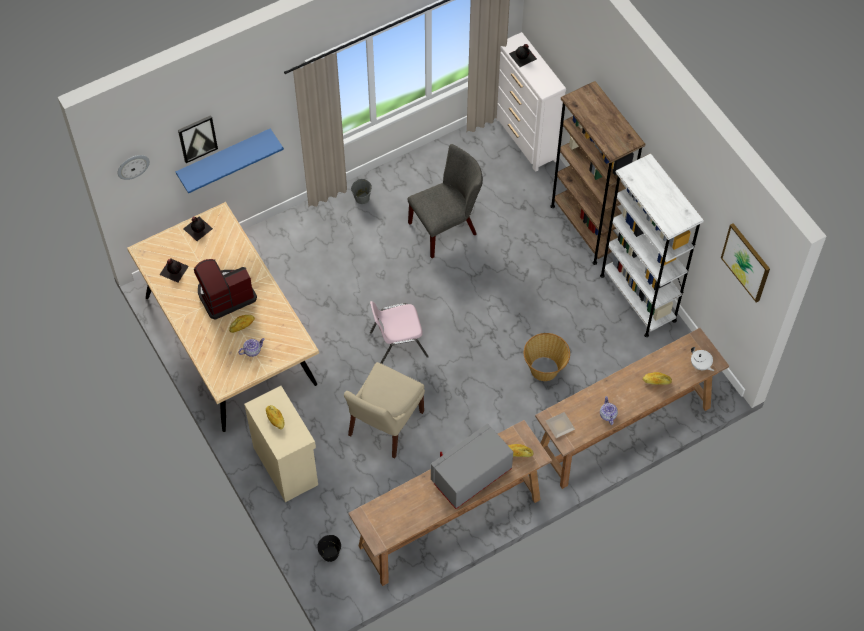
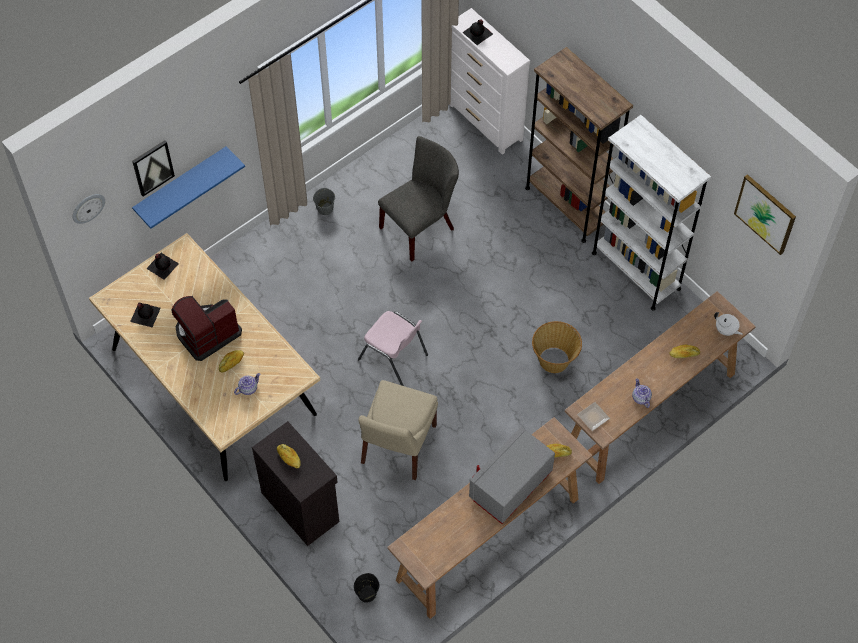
camera: 10 degrees left, 0 degrees up
beige cabinet [244,386,318,502] -> black cabinet [252,421,339,546]
pink chair [370,301,429,364] -> pink chair turned 120 degrees counterclockwise [358,311,428,386]

